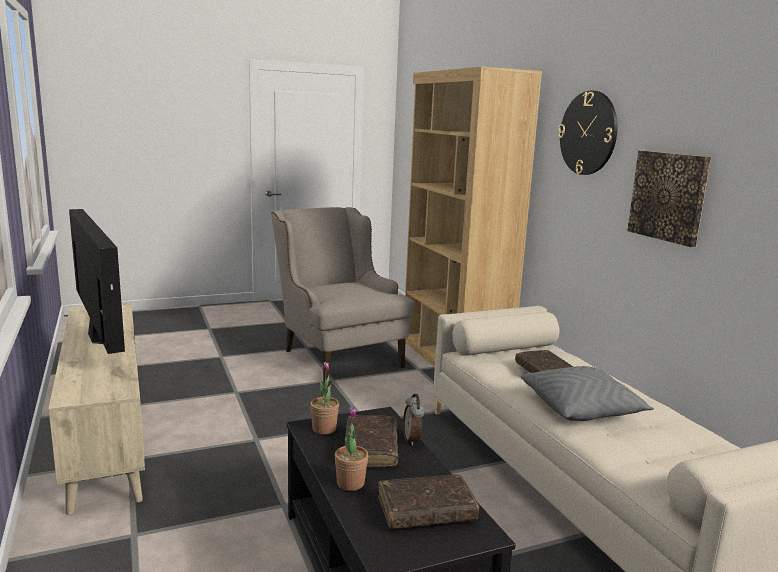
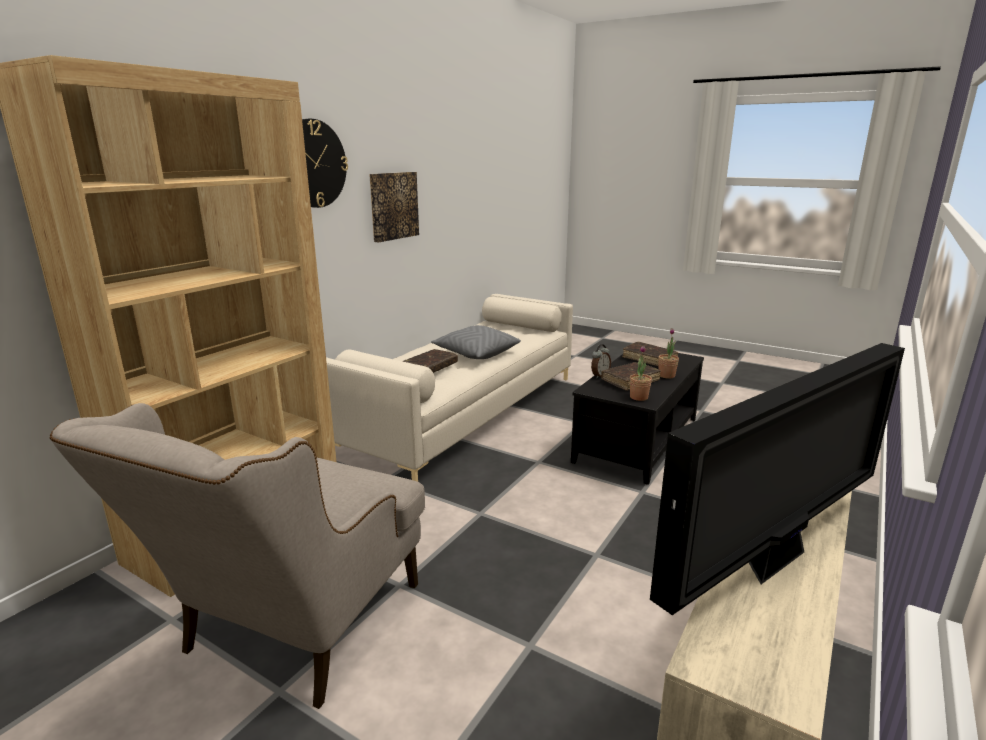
camera: 125 degrees left, 5 degrees up
television [69,209,125,354] -> television turned 150 degrees counterclockwise [650,343,905,615]

